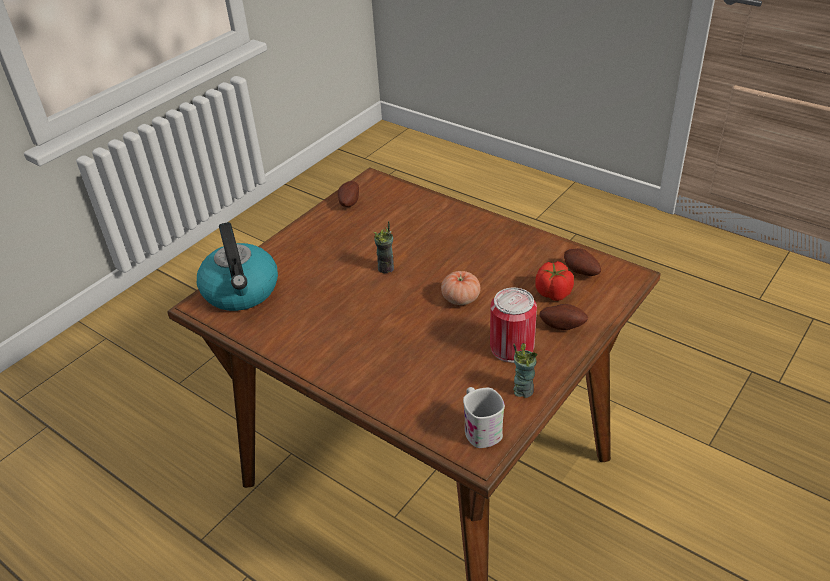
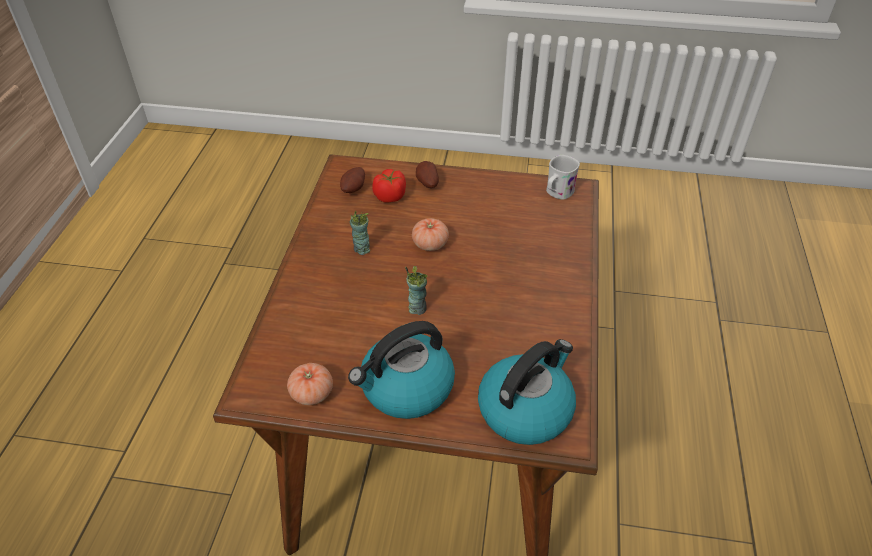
camera: 120 degrees left, 5 degrees up
potato [338,181,359,207] -> tomato [287,363,333,405]
can [490,288,537,363] -> none
cup [513,343,537,398] -> cup moved to [350,211,370,255]
none -> kettle [348,321,455,419]

